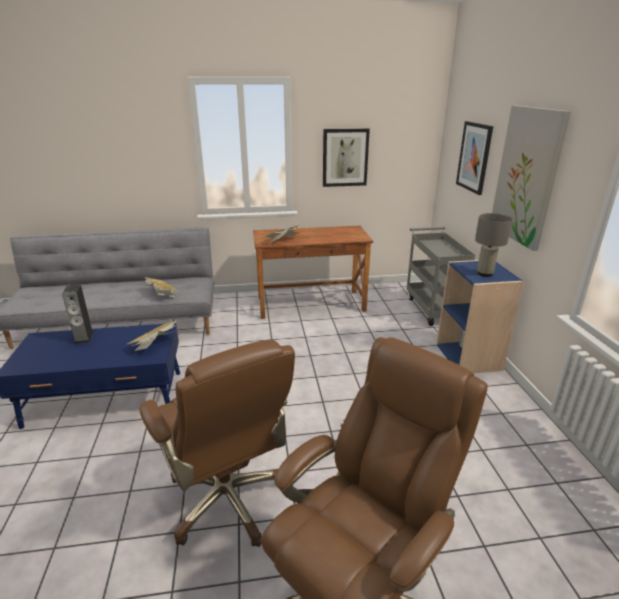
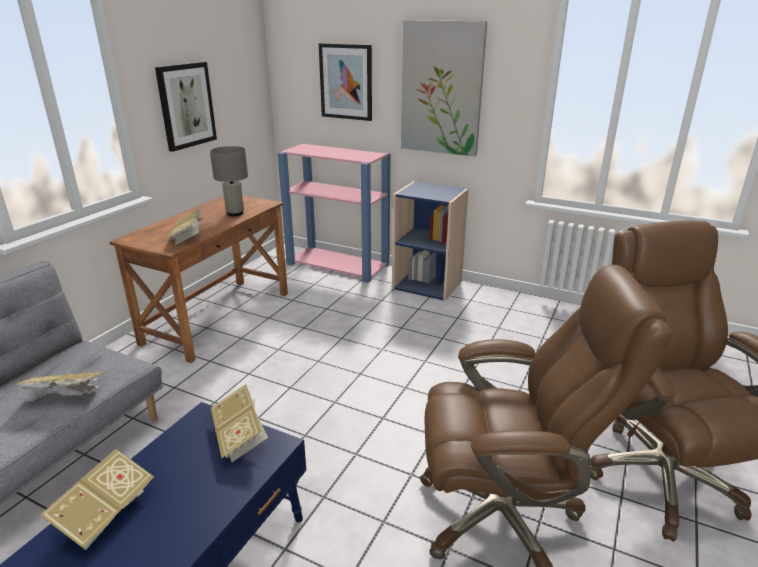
camera: 55 degrees left, 0 degrees up
speaker [62,284,94,344] -> book [40,449,154,550]
grey cart [407,227,475,326] -> pink bookcase [278,143,391,283]
grey table lamp [475,213,512,277] -> grey table lamp moved to [210,146,248,216]

